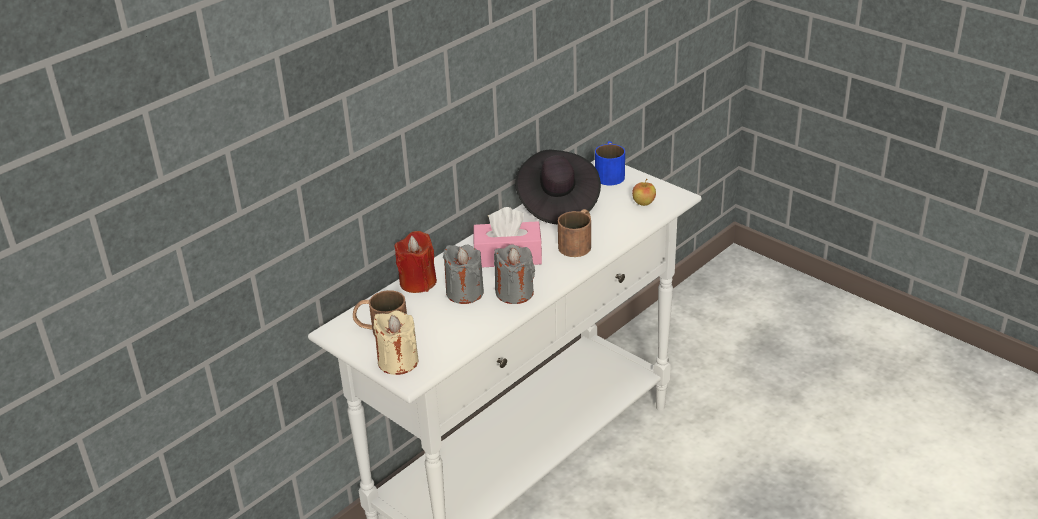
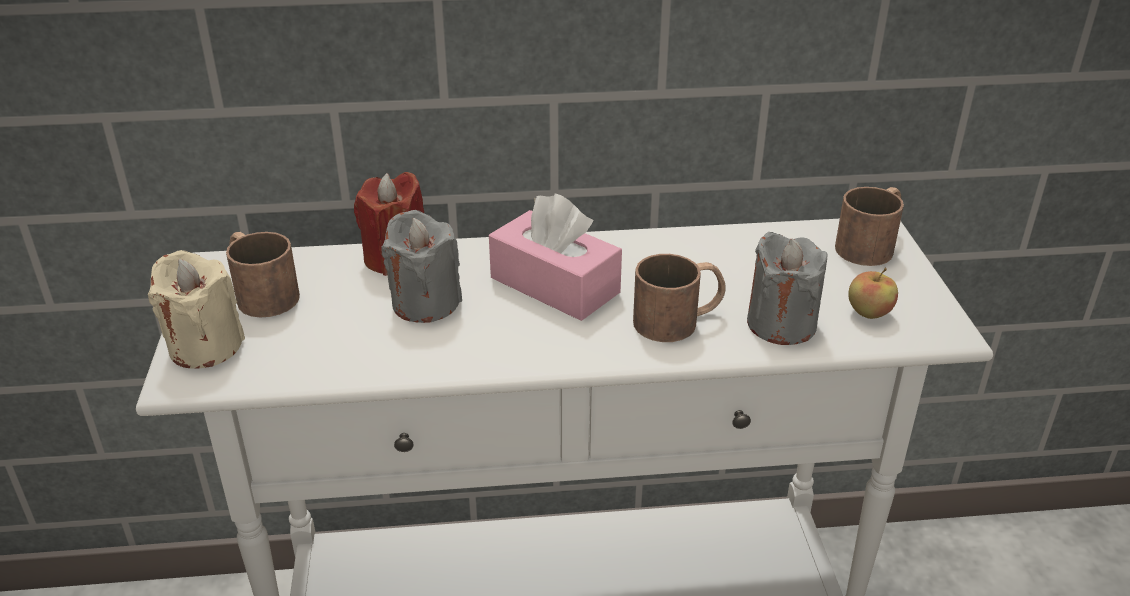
camera: 40 degrees right, 0 degrees up
grey candle [494,244,535,304] -> grey candle moved to [747,232,828,345]
black hat [515,150,601,224] -> none
blue mug [595,141,625,185] -> brown mug [835,187,904,266]

